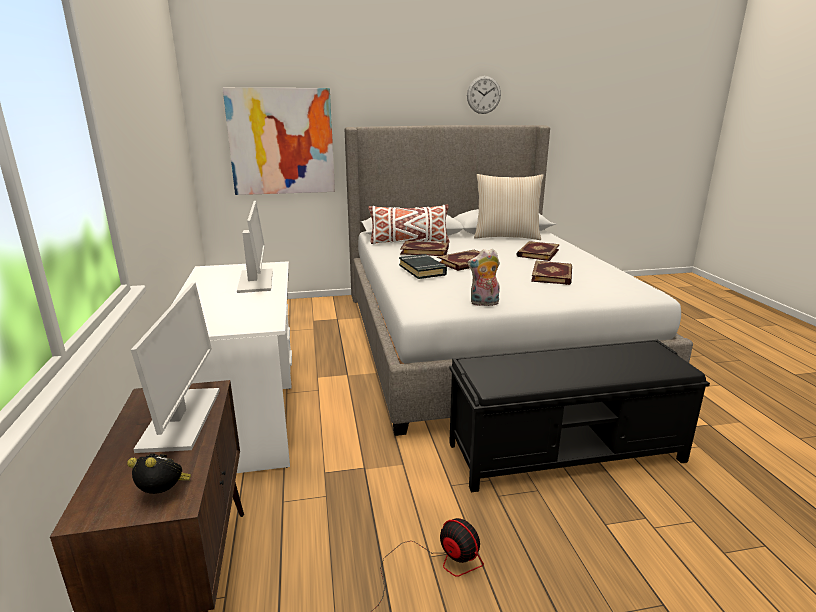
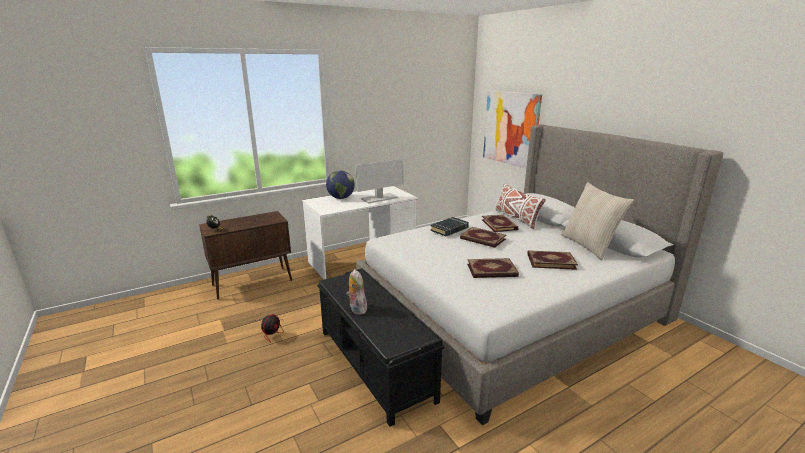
camera: 70 degrees right, 0 degrees up
monitor [131,282,220,453] -> none
wall clock [467,76,501,114] -> none
plush toy [467,249,500,306] -> plush toy moved to [347,269,367,315]
none -> globe [326,170,355,199]

